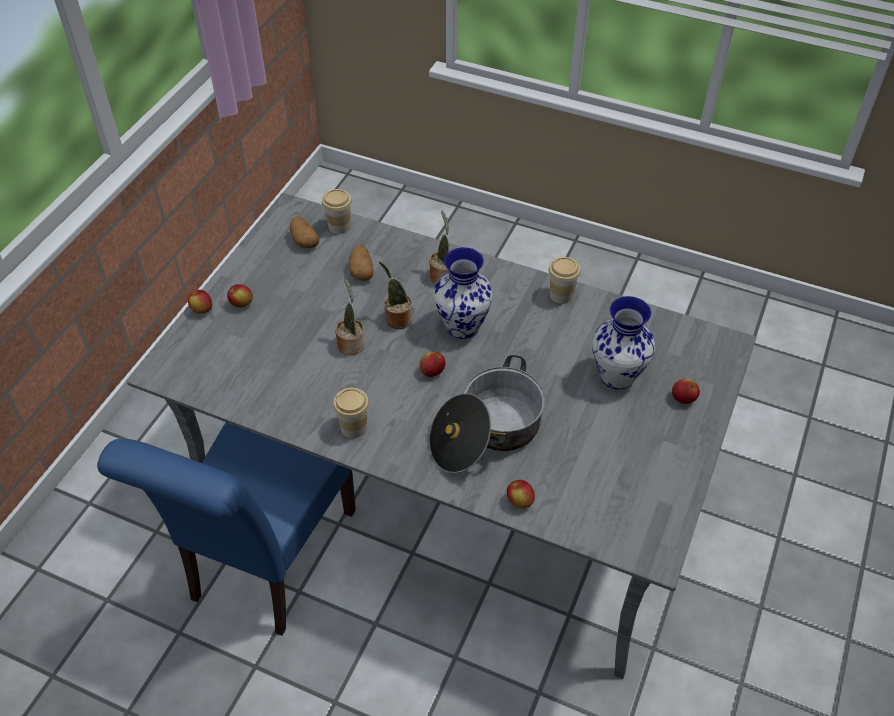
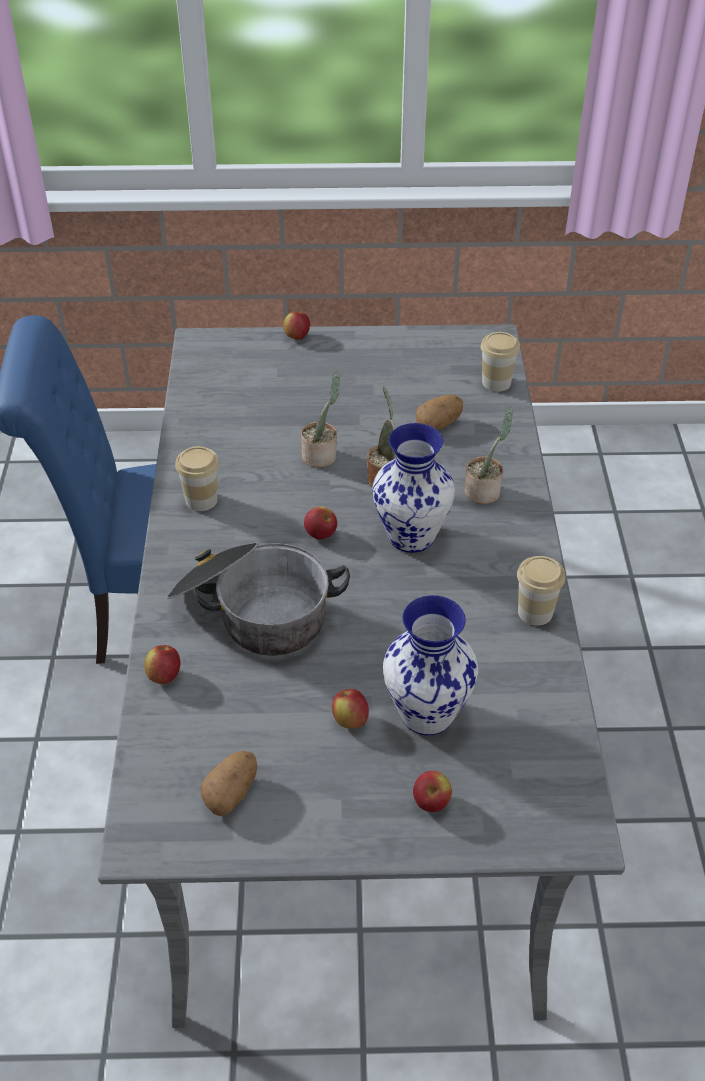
camera: 65 degrees right, 5 degrees down
apple [227,284,253,308] -> apple moved to [332,689,369,729]
potato [290,217,319,248] -> potato moved to [200,751,257,816]

